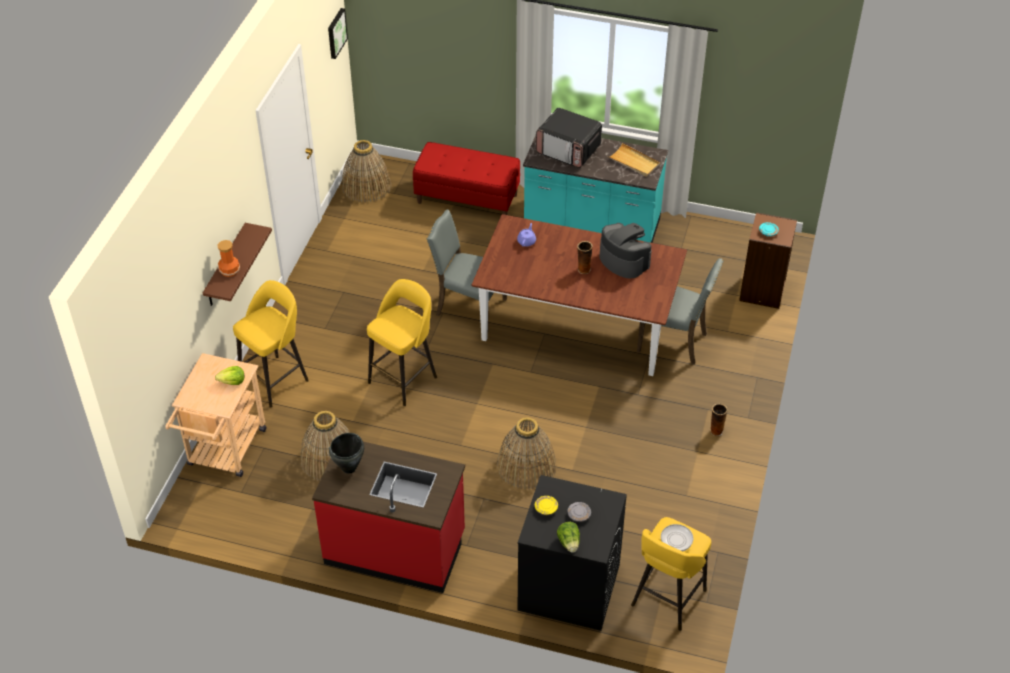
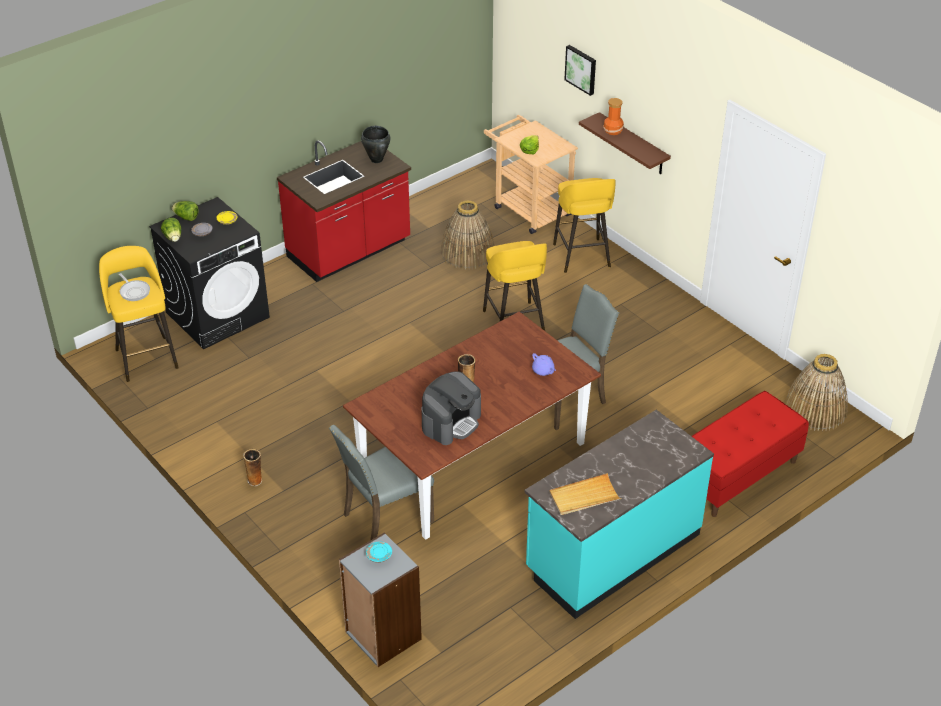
camera: 125 degrees right, 5 degrees down
picture [328,8,348,59] -> picture moved to [564,45,596,96]
basket [497,417,556,489] -> none
microwave [536,108,602,168] -> none
coffee machine [600,223,652,278] -> coffee machine turned 45 degrees counterclockwise [422,371,481,445]
brown bookcase [739,212,797,309] -> grey bookcase [339,533,422,667]
none -> lettuce [161,218,181,242]

